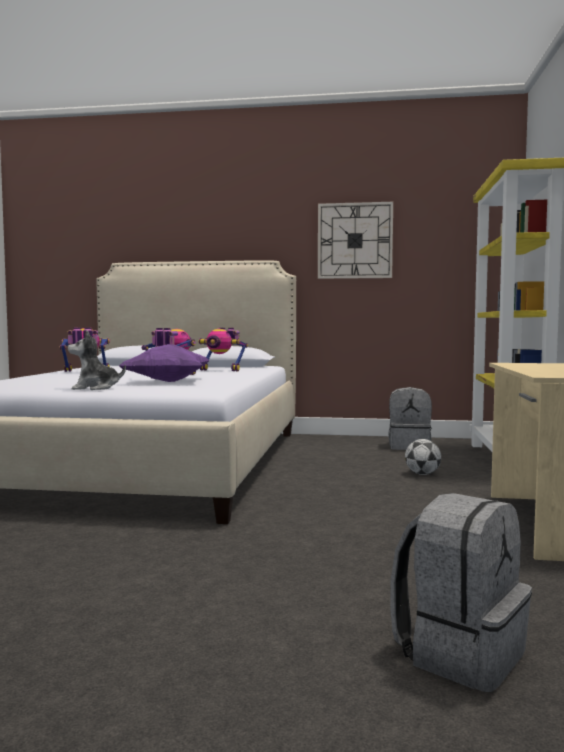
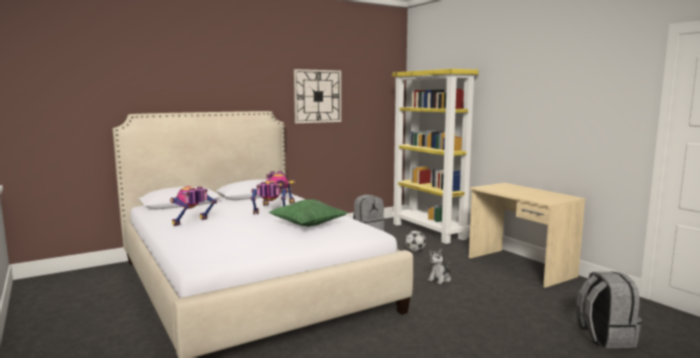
camera: 40 degrees left, 5 degrees up
plush toy [68,330,126,390] -> plush toy moved to [428,248,451,284]
purple pillow [119,344,210,382] -> green pillow [269,199,347,227]

